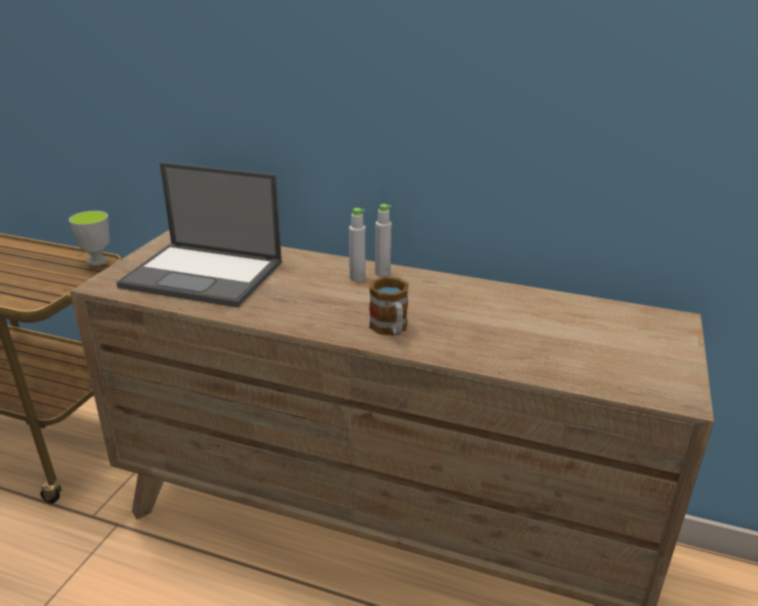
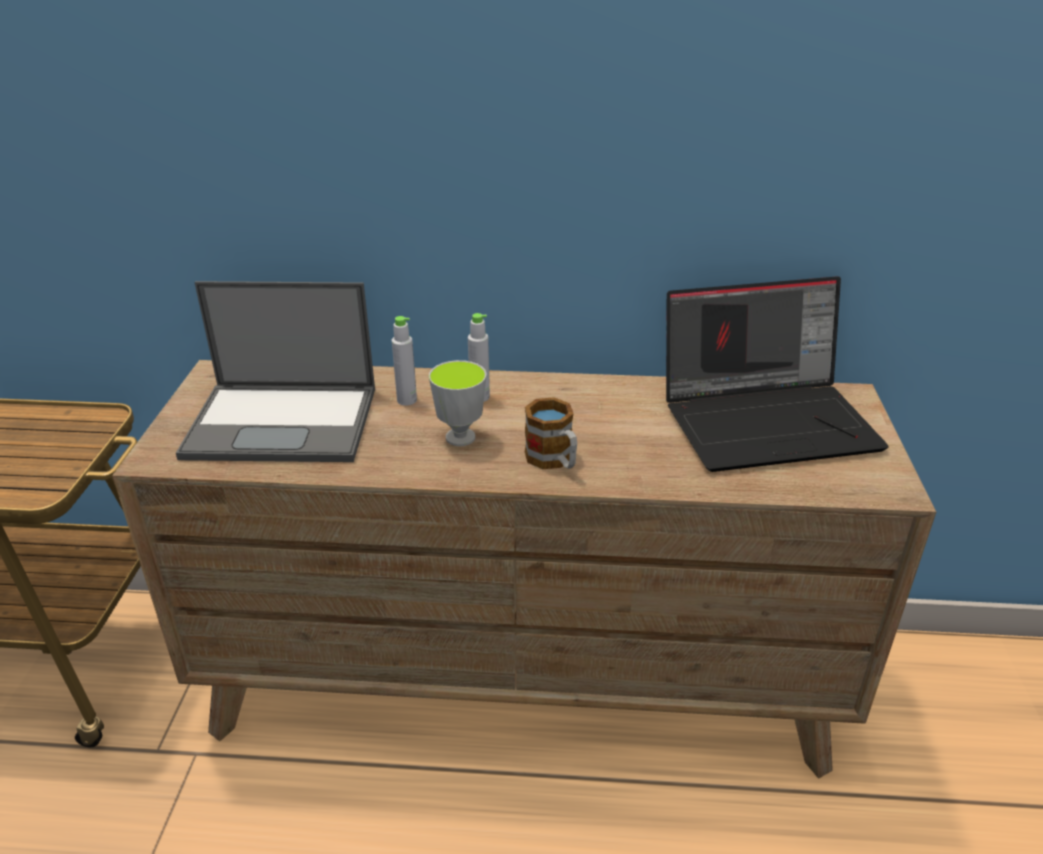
camera: 15 degrees left, 5 degrees up
cup [69,211,110,265] -> cup moved to [429,360,487,446]
grey bottle [375,204,392,277] -> grey bottle moved to [392,316,417,406]
none -> laptop [666,276,888,472]

